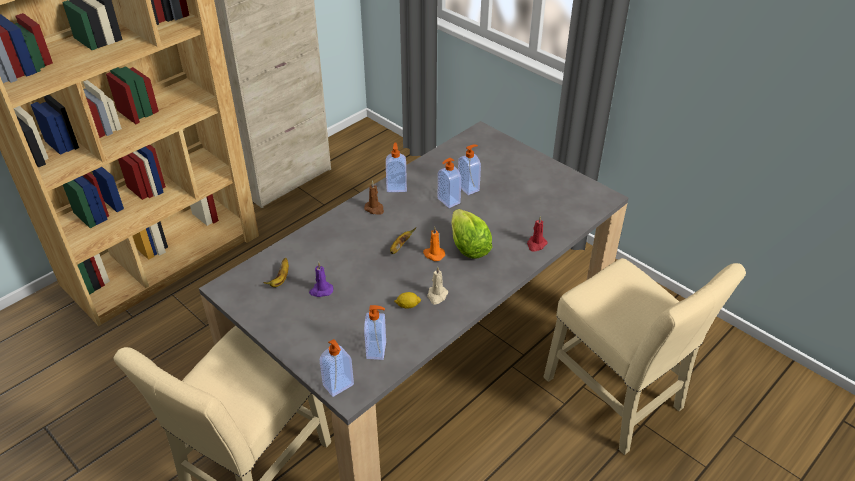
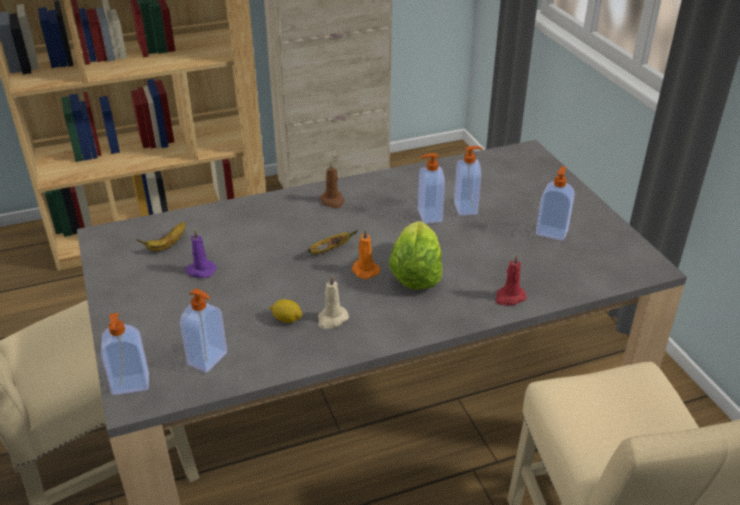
camera: 25 degrees right, 5 degrees down
soap dispenser [386,143,407,192] -> soap dispenser moved to [536,166,575,241]

